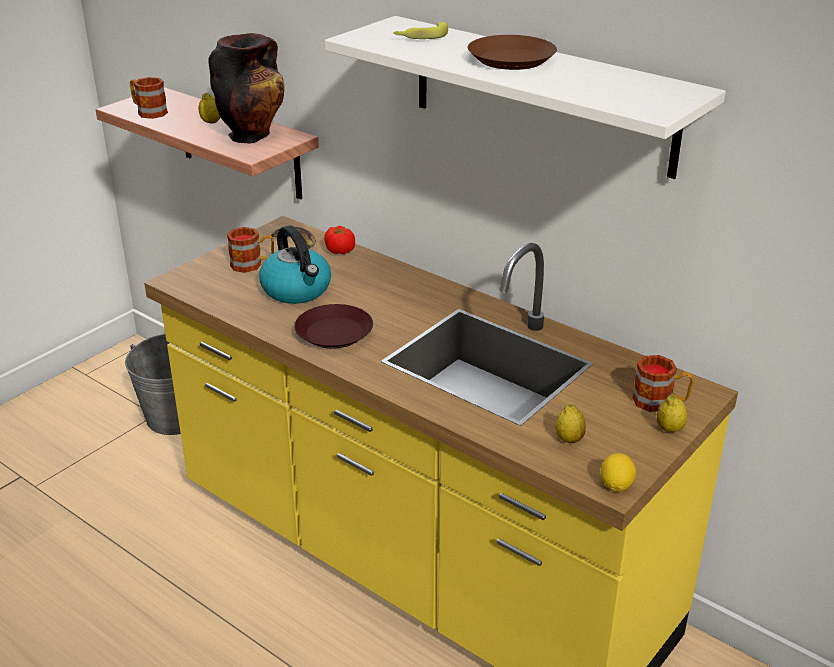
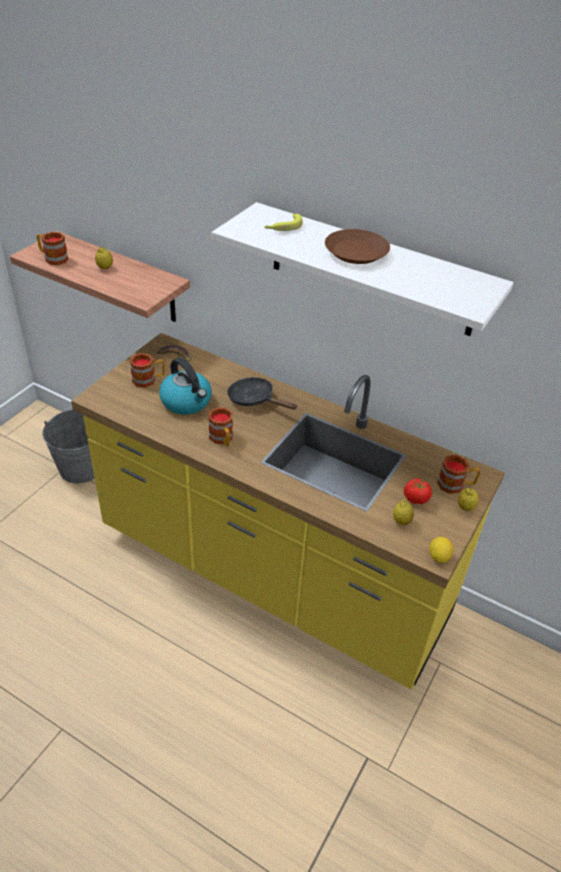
camera: 10 degrees left, 10 degrees up
vase [208,33,285,143] -> none
brown plate [294,304,373,348] -> mug [208,407,233,446]
tomato [324,226,355,254] -> tomato moved to [404,478,432,504]
none -> black frying pan [227,377,297,410]

